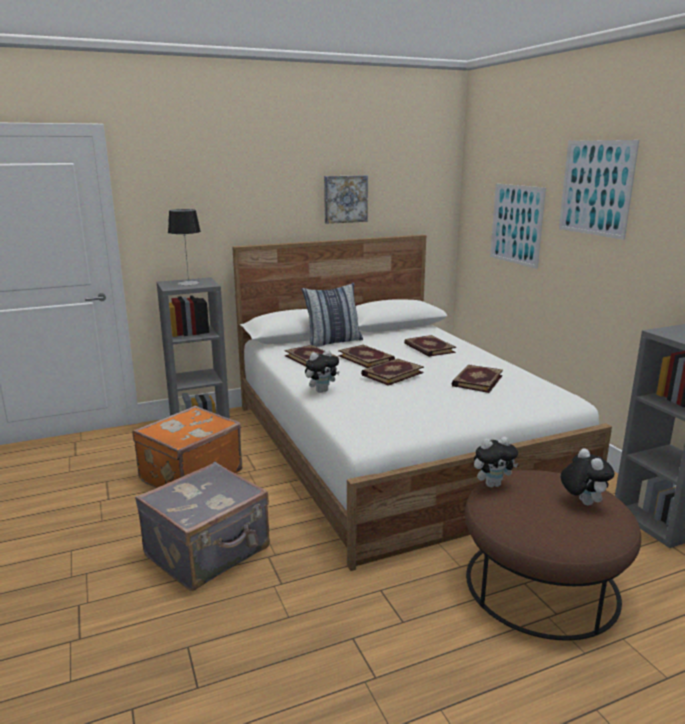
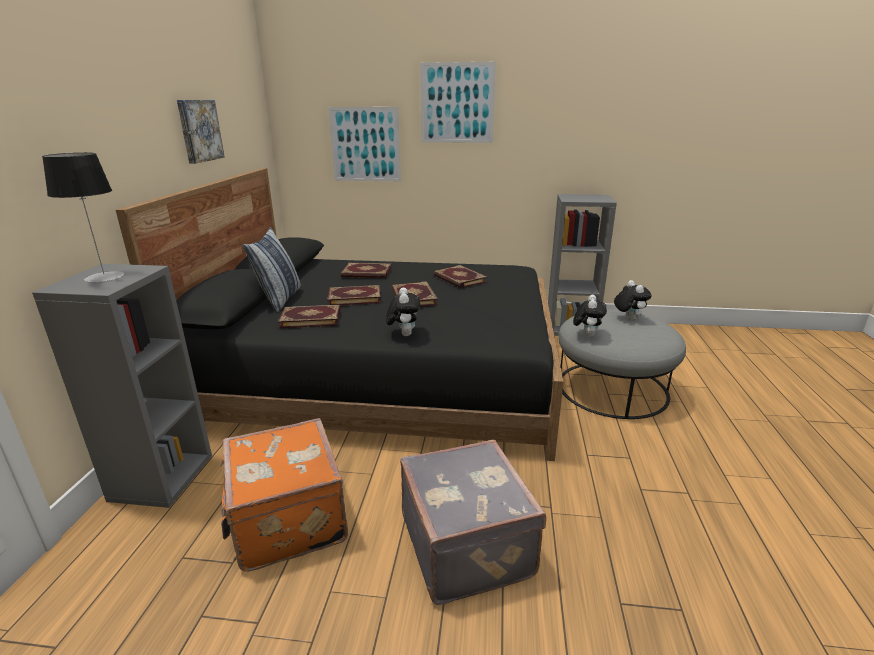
camera: 60 degrees left, 5 degrees up
white bed [232,235,612,571] -> black bed [116,168,564,461]
brown ottoman [465,470,641,641] -> grey ottoman [558,310,686,419]
plush toy [561,448,615,505] -> plush toy turned 60 degrees clockwise [614,280,652,320]

